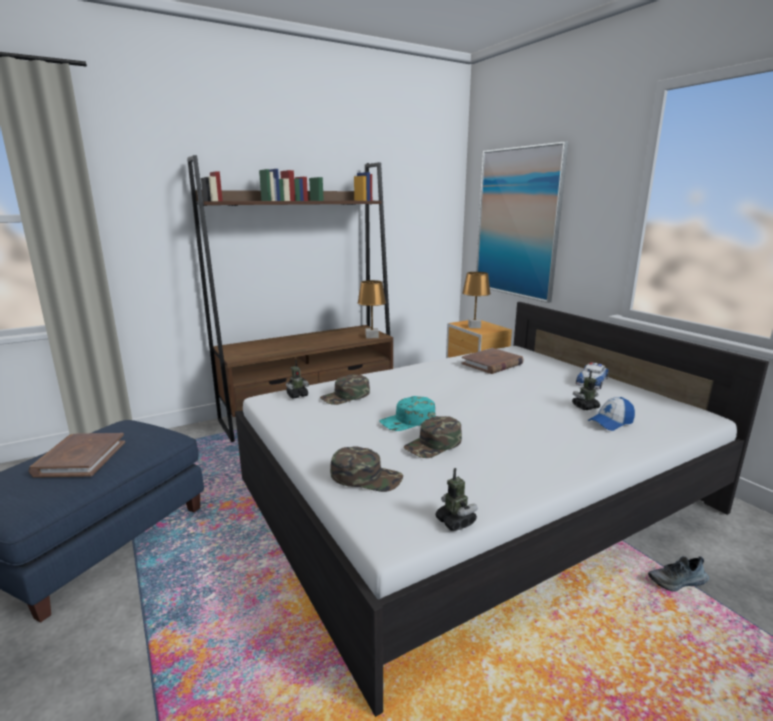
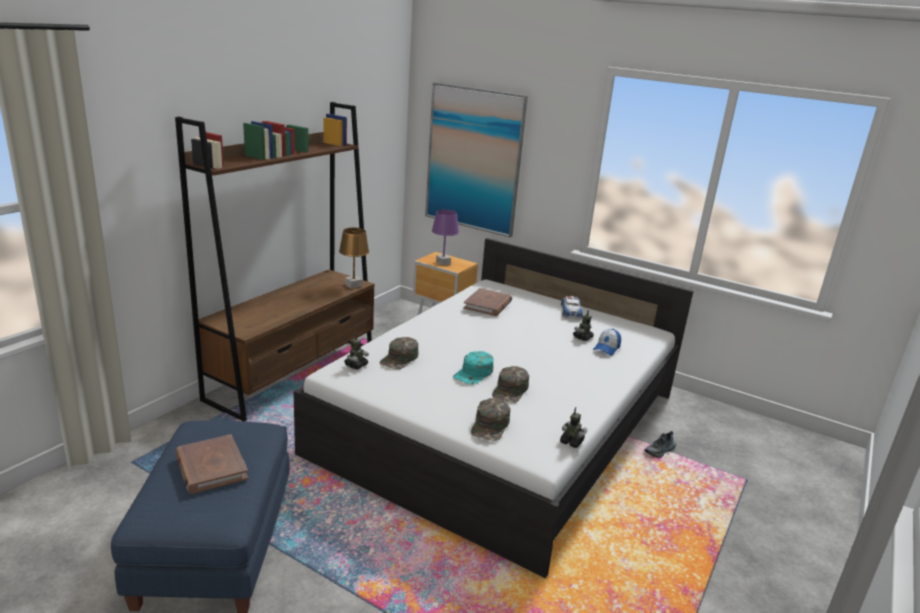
camera: 30 degrees left, 5 degrees up
green cap [330,446,403,492] -> green cap turned 120 degrees clockwise [471,398,510,441]
brown table lamp [462,272,491,328] -> purple table lamp [432,210,459,265]

